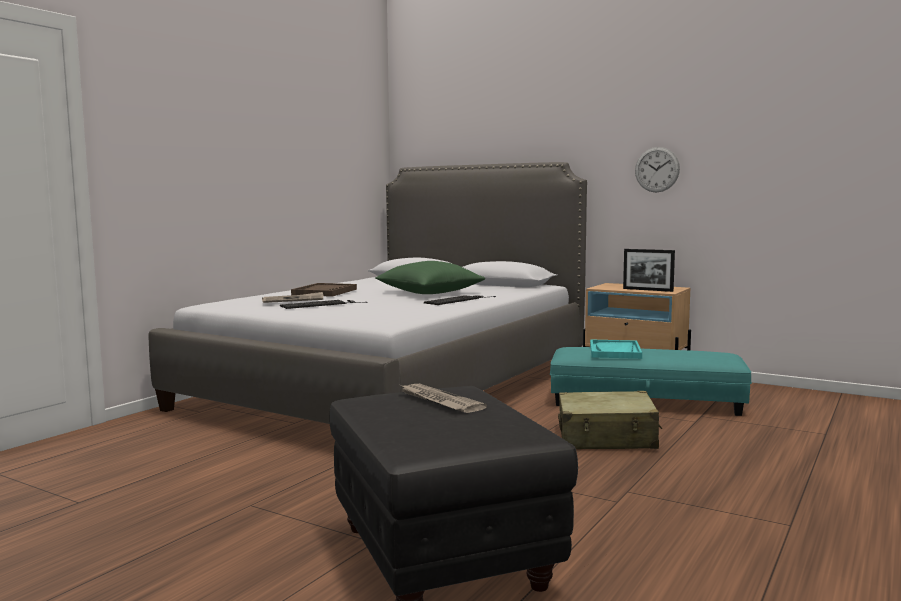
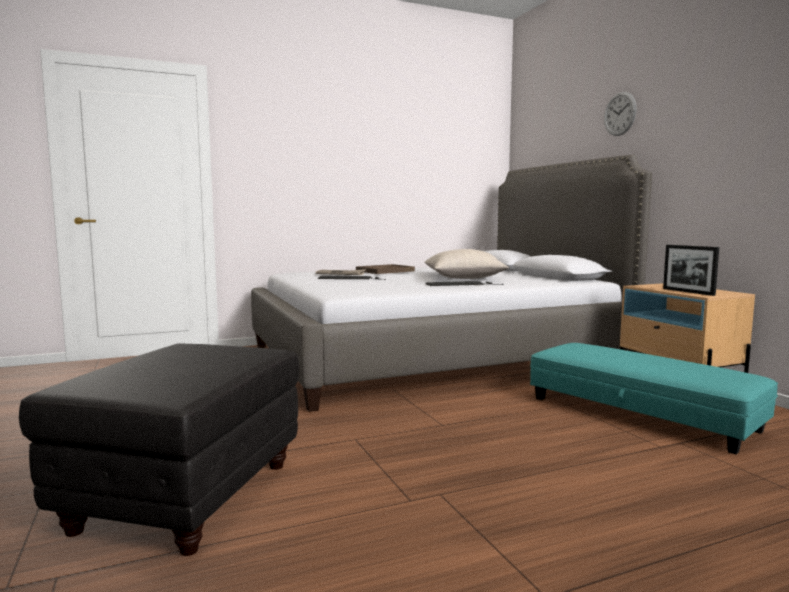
camera: 35 degrees right, 0 degrees up
green pillow [375,261,485,294] -> beige pillow [424,249,509,279]
newspaper [400,384,487,413] -> none
beige suitcase [558,391,662,449] -> none
turquoise tray [590,339,642,359] -> none
wall clock [635,147,680,192] -> wall clock moved to [604,92,637,136]

